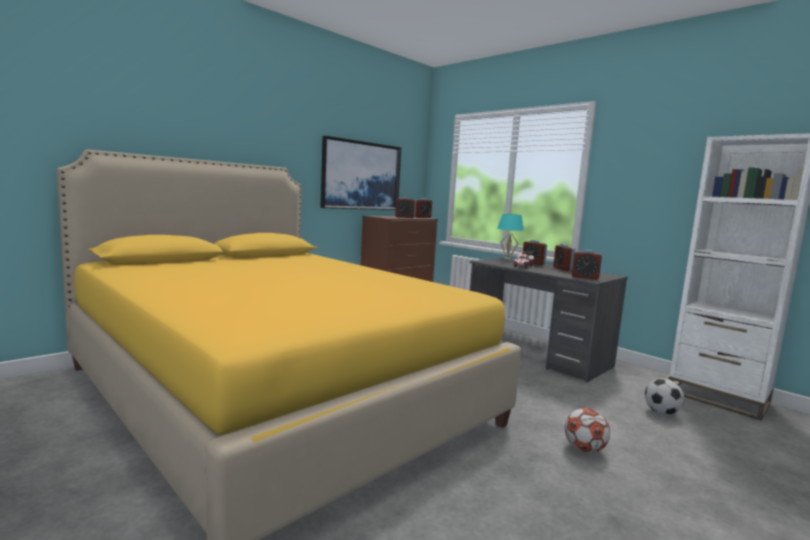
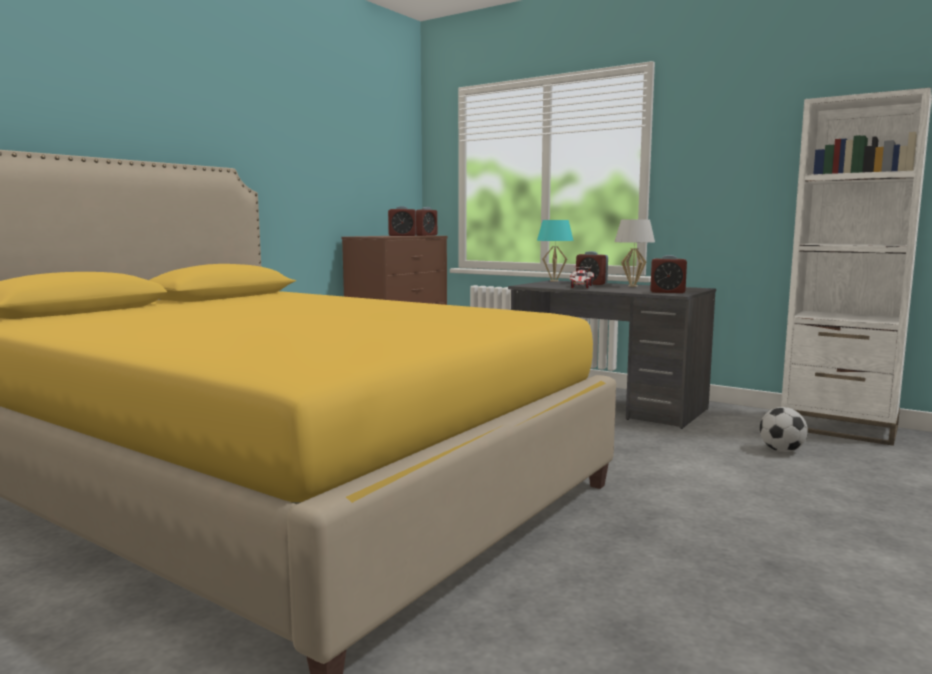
camera: 10 degrees left, 0 degrees up
picture [320,136,401,210] -> none
alarm clock [553,244,575,271] -> white table lamp [614,219,655,287]
football [565,408,610,453] -> none

